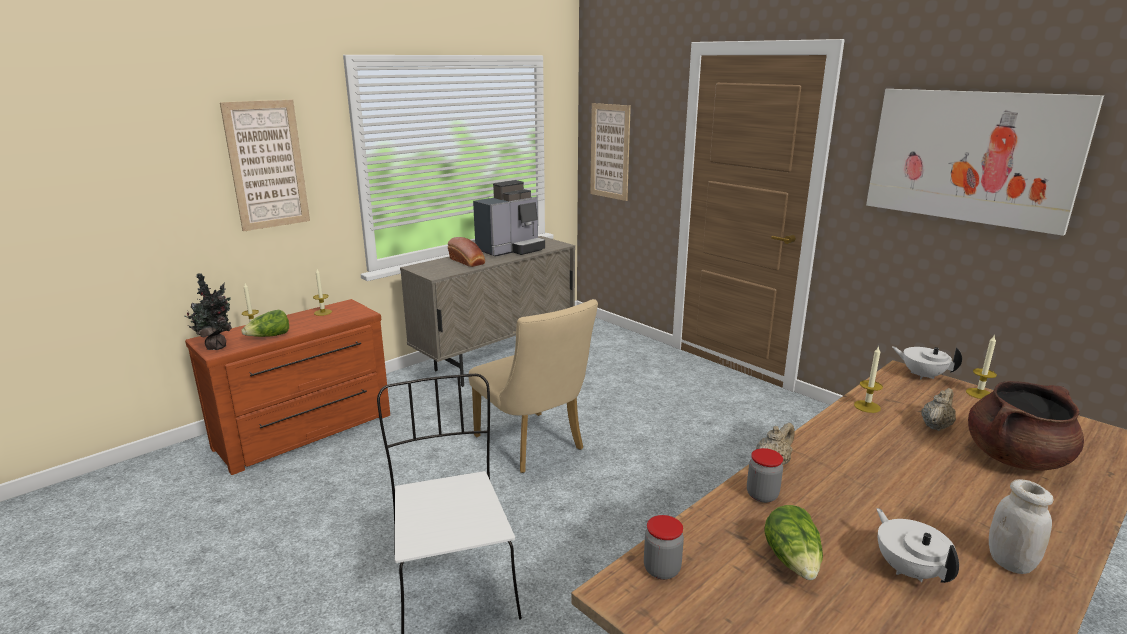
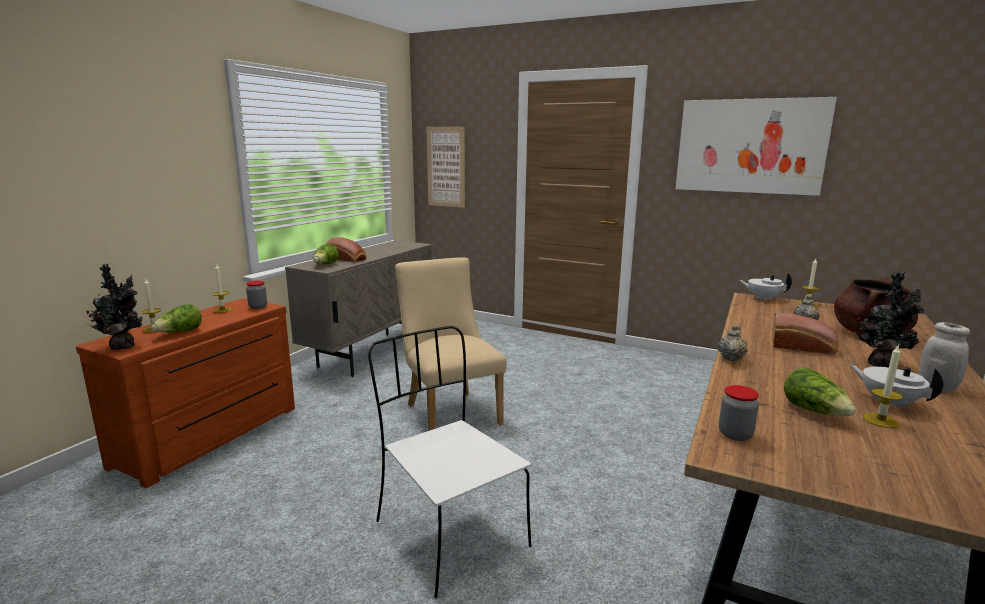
camera: 20 degrees left, 5 degrees down
picture [220,99,310,232] -> none
beige chair [468,299,598,473] -> beige chair turned 150 degrees counterclockwise [395,257,507,431]
coffee machine [473,180,545,257] -> none
jar [747,448,783,503] -> jar moved to [246,280,267,309]
candle [854,346,883,413] -> candle moved to [863,344,903,428]
none -> lettuce [313,244,339,264]
none -> bread [772,313,839,355]
none -> potted plant [854,272,924,367]

